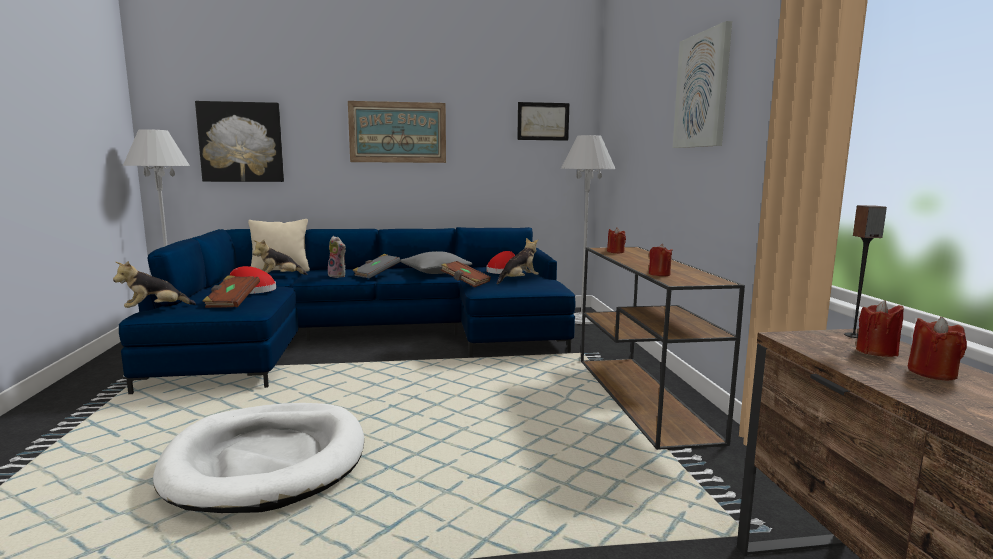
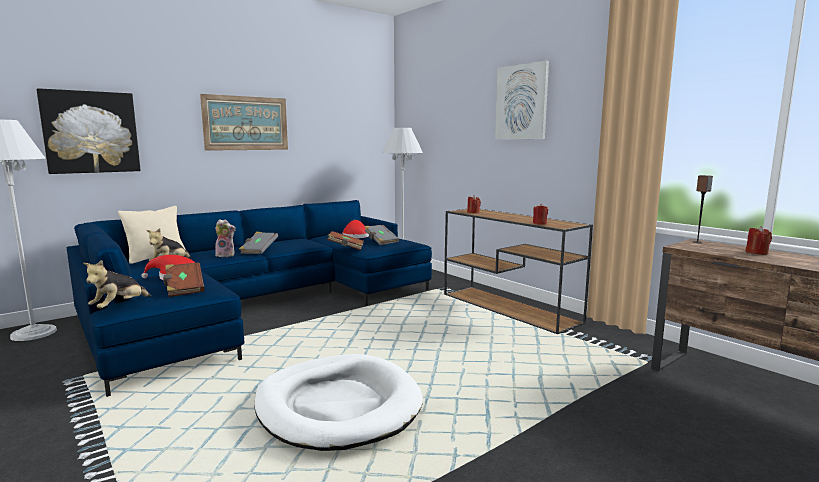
camera: 30 degrees left, 0 degrees up
grey pillow [400,251,472,274] -> none
plush toy [497,238,539,284] -> grey book [365,225,399,245]
picture [517,102,569,141] -> none
red candle [856,300,904,357] -> none

